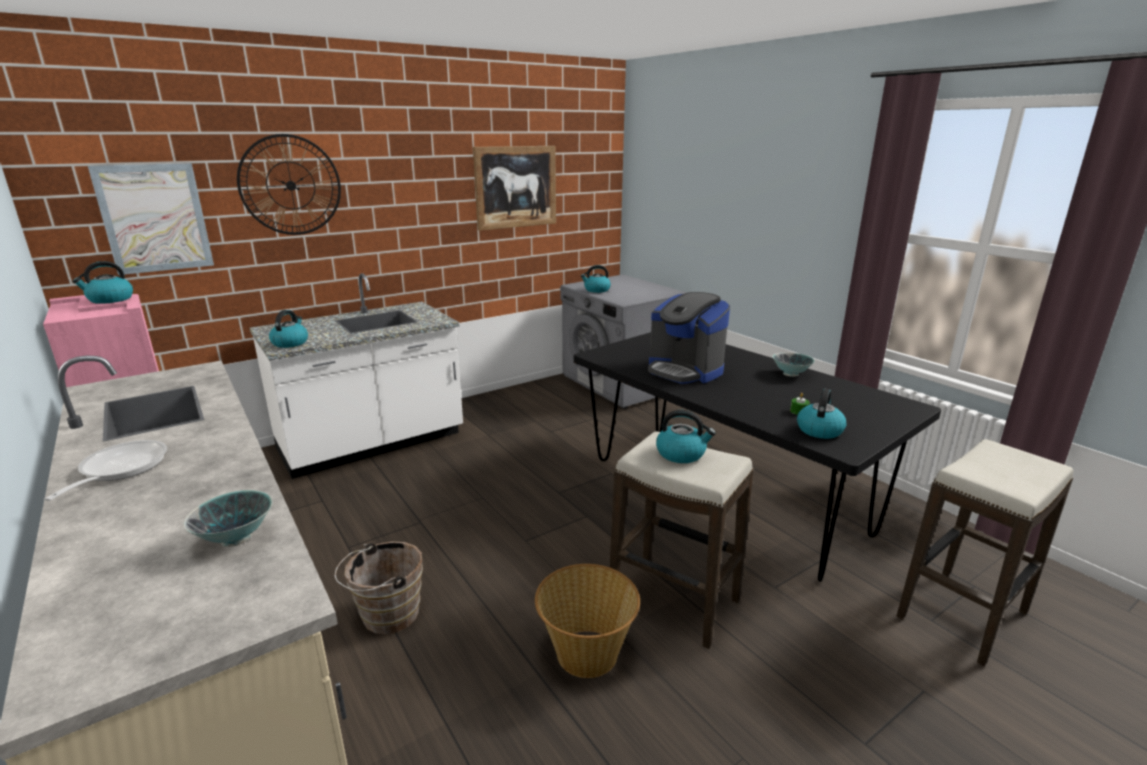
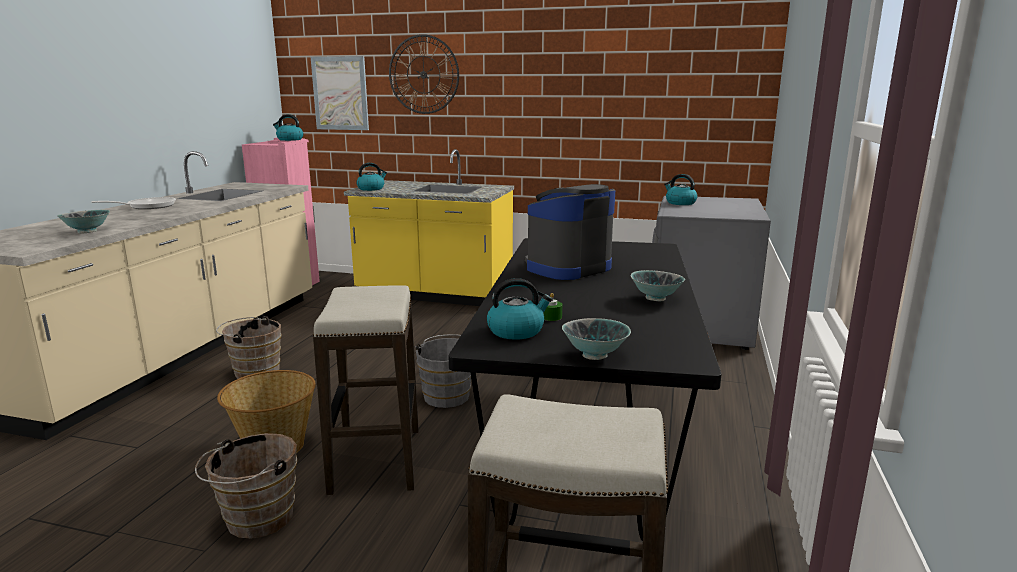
camera: 50 degrees right, 5 degrees down
white counter [250,273,463,479] -> yellow counter [344,149,514,306]
picture [473,146,556,231] -> none
coffee machine [648,292,730,384] -> coffee machine turned 45 degrees clockwise [525,184,615,280]
kettle [656,410,716,463] -> none
none -> brown bucket [195,433,297,539]
none -> grey bucket [415,334,471,408]
none -> bowl [562,318,631,360]

